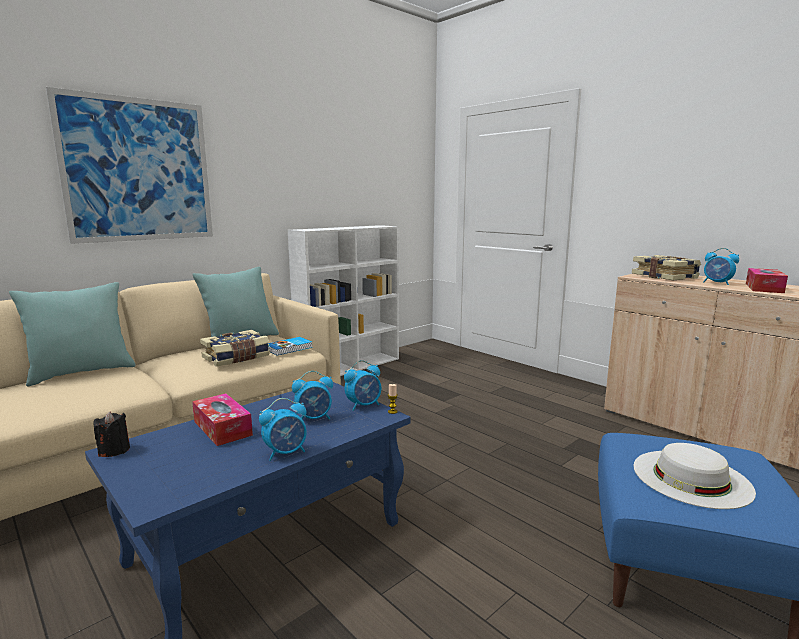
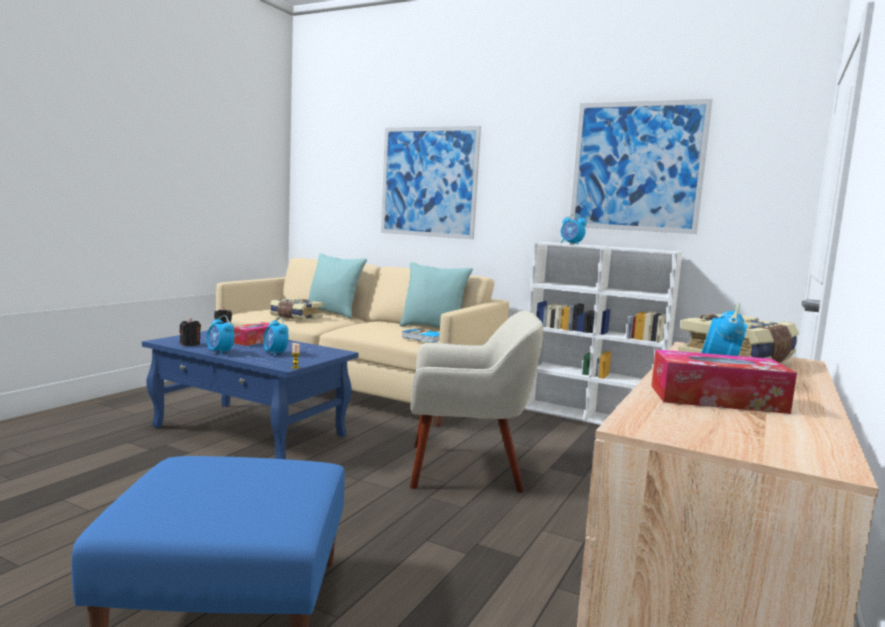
camera: 70 degrees right, 5 degrees down
book [200,330,270,367] -> book moved to [270,298,323,320]
alarm clock [344,360,381,411] -> alarm clock moved to [561,214,587,245]
white hat [633,443,756,509] -> none
none -> black candle [180,318,201,346]
none -> beige armchair [410,311,544,492]
none -> picture [570,99,713,234]

